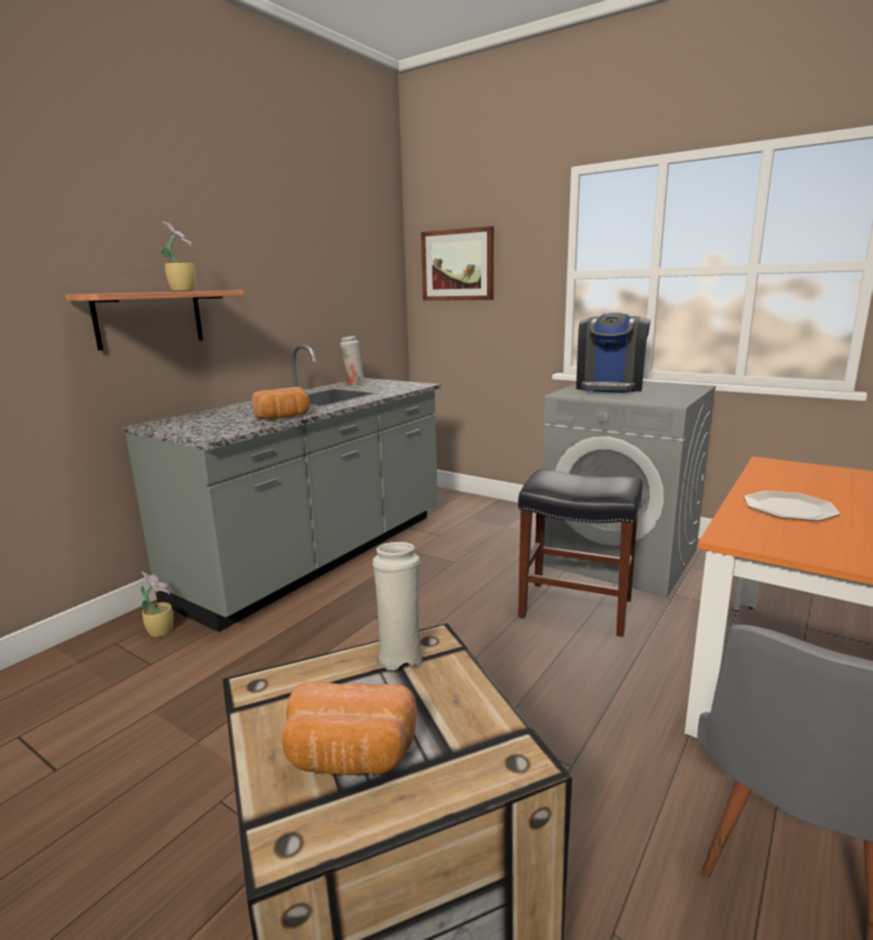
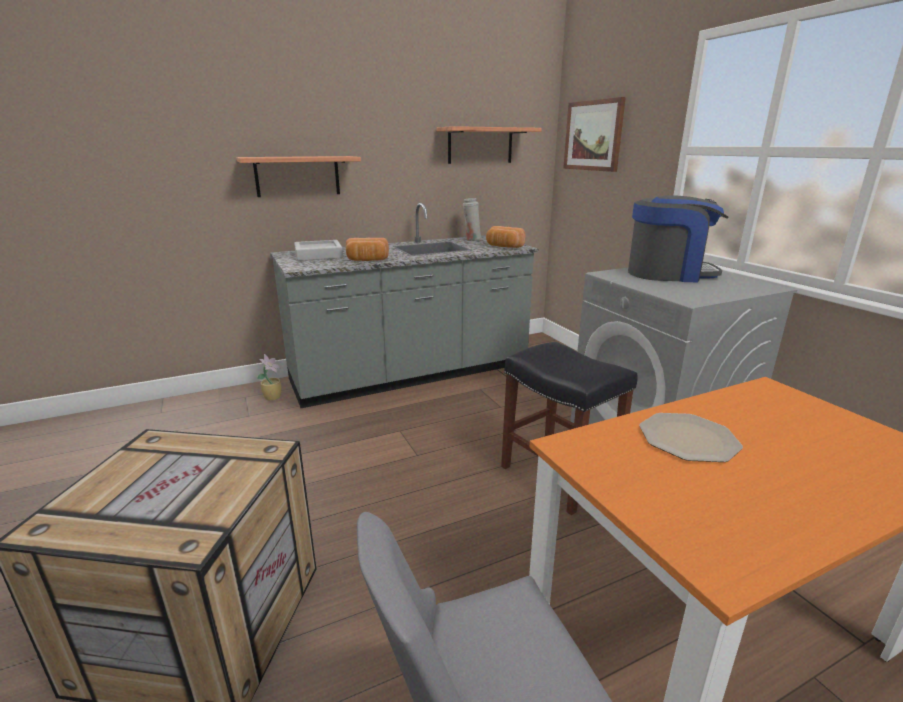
camera: 30 degrees right, 5 degrees up
potted plant [161,221,196,291] -> none
bread [282,681,417,775] -> bread moved to [486,226,526,248]
white vase [372,542,423,671] -> none
coffee machine [576,312,651,393] -> coffee machine turned 135 degrees counterclockwise [628,195,729,282]
none -> grey tray [294,240,343,261]
none -> shelf [436,126,542,164]

